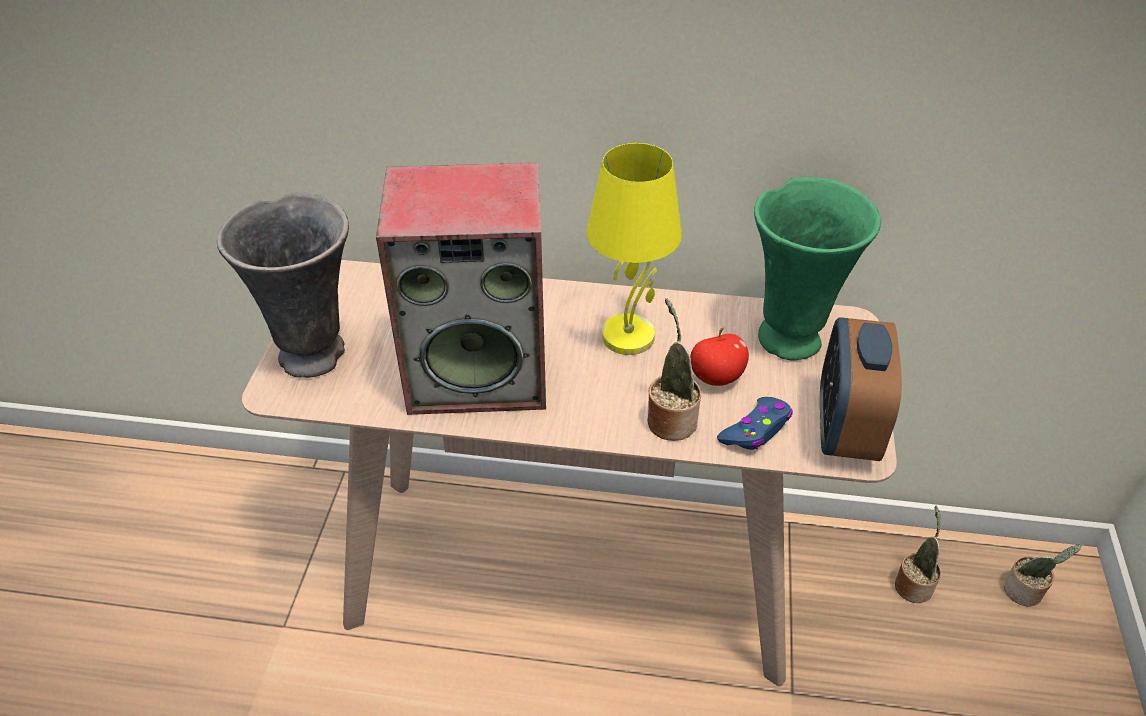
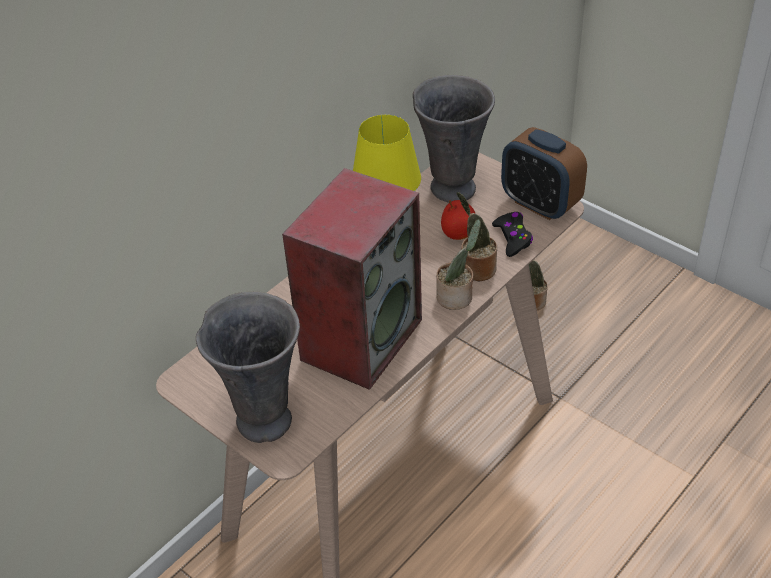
camera: 55 degrees left, 0 degrees up
blue game controller [717,397,793,450] -> black game controller [492,212,533,257]
green vase [754,177,881,361] -> grey vase [413,75,495,203]
potted plant [1004,544,1081,607] -> potted plant moved to [436,219,481,310]

